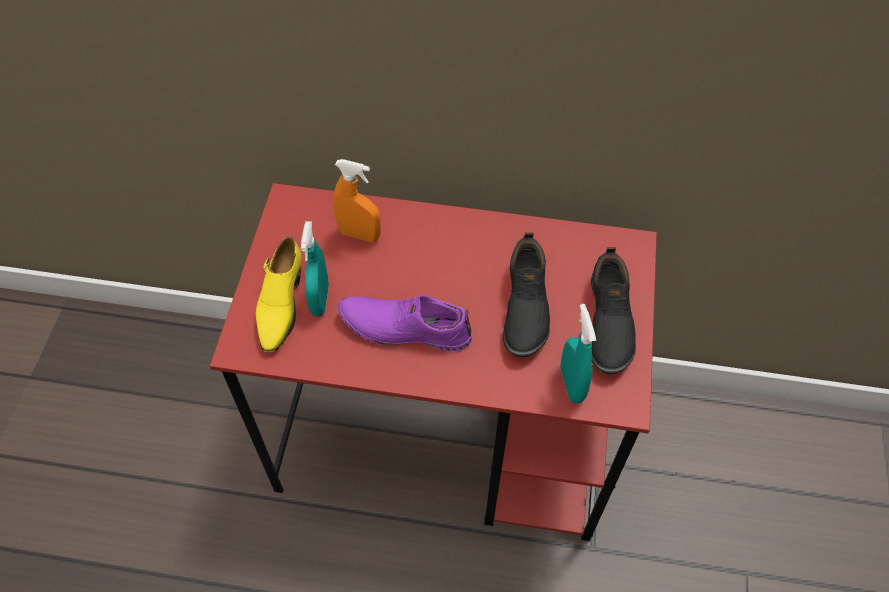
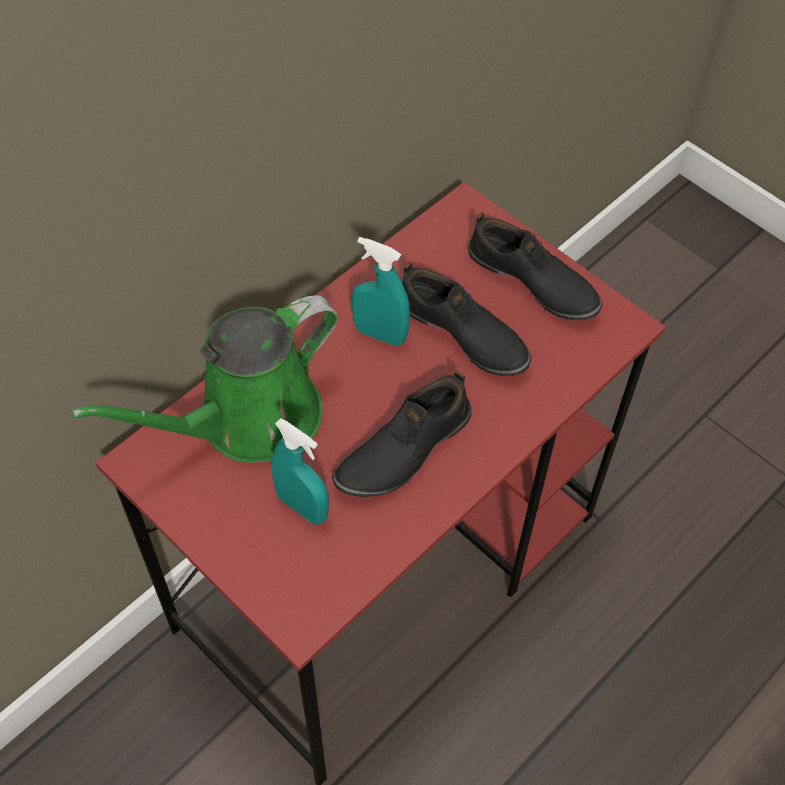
camera: 55 degrees left, 0 degrees up
yellow shoe [256,236,301,352] -> none
orange spray bottle [333,159,381,242] -> green watering can [71,295,338,463]
purple shoe [338,296,472,351] -> black shoe [332,371,471,497]
turquoise spray bottle [560,304,596,404] -> turquoise spray bottle moved to [352,237,410,346]

